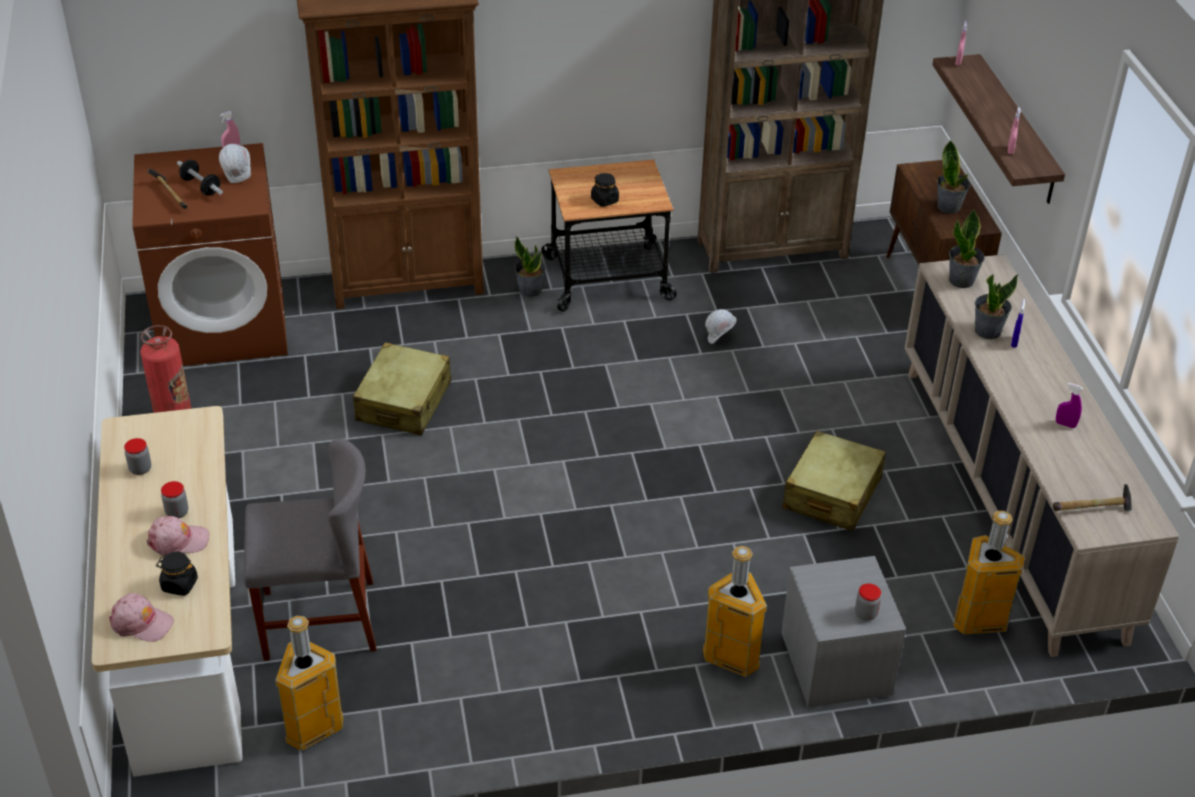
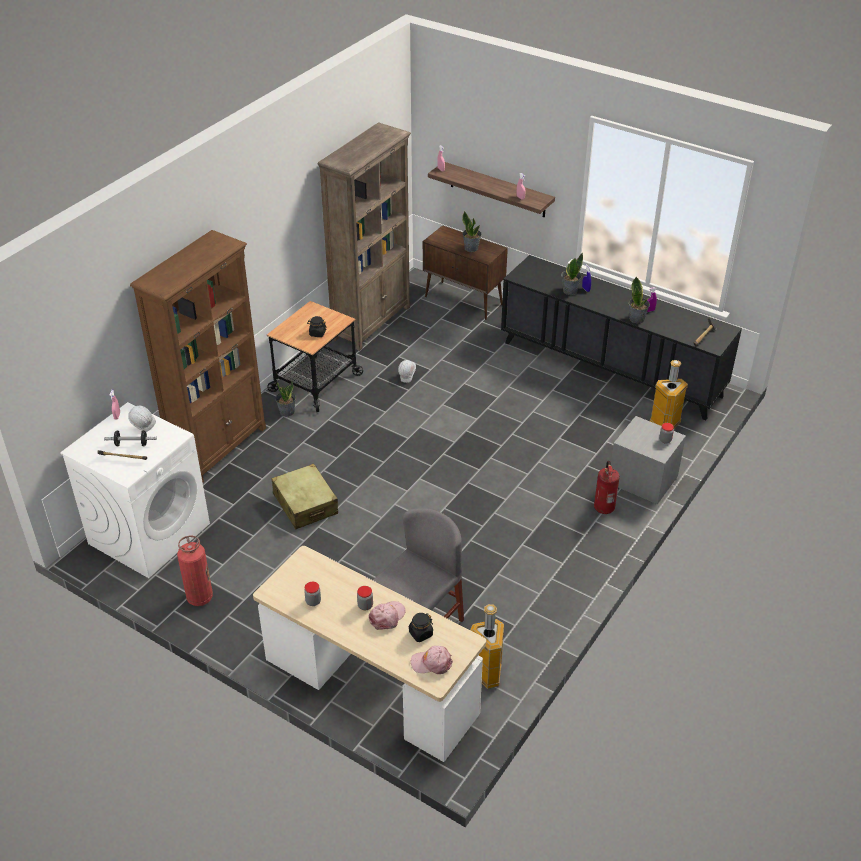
camera: 45 degrees left, 0 degrees up
pink cap [109,593,174,642] -> pink cap turned 150 degrees counterclockwise [411,646,453,674]
brown washing machine [132,143,288,366] -> white washing machine [60,402,210,578]
trash can [703,546,767,677] -> fire extinguisher [594,461,620,514]
beige suitcase [783,431,886,531] -> none
beige cabinet [905,254,1179,657] -> black cabinet [501,255,742,421]
potted plant [949,209,985,288] -> potted plant moved to [629,277,650,323]

